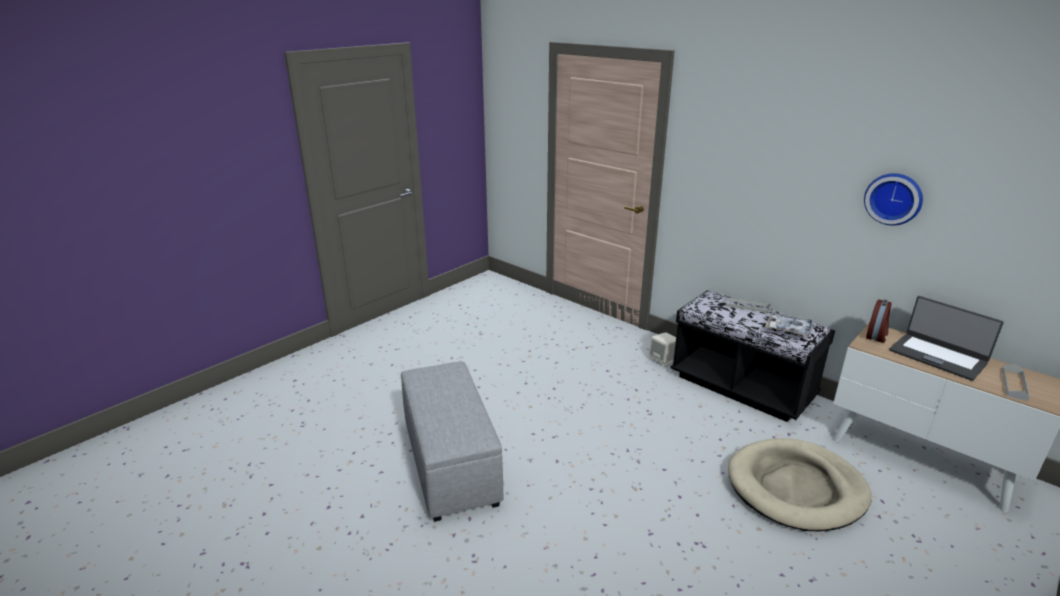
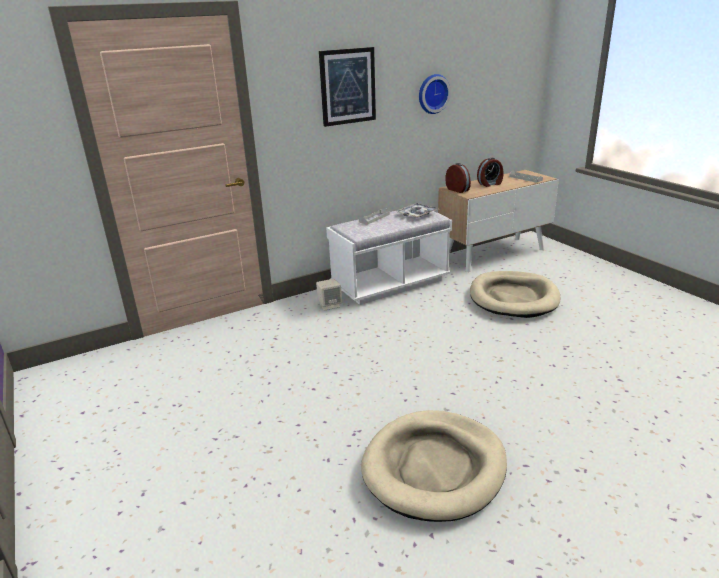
camera: 70 degrees left, 0 degrees up
grey ottoman [401,361,504,522] -> beige dog bed [361,410,507,522]
black bench [670,290,835,422] -> white bench [326,211,452,305]
laptop [889,296,1004,381] -> alarm clock [477,158,504,187]
none -> picture [319,47,376,127]

